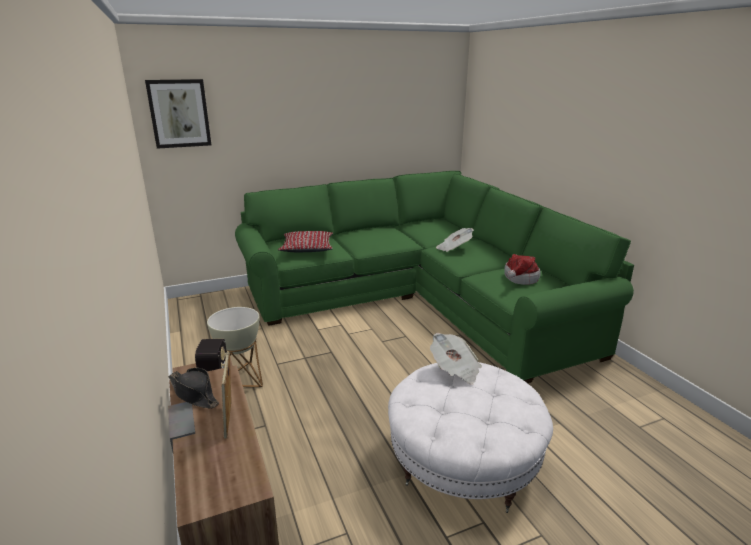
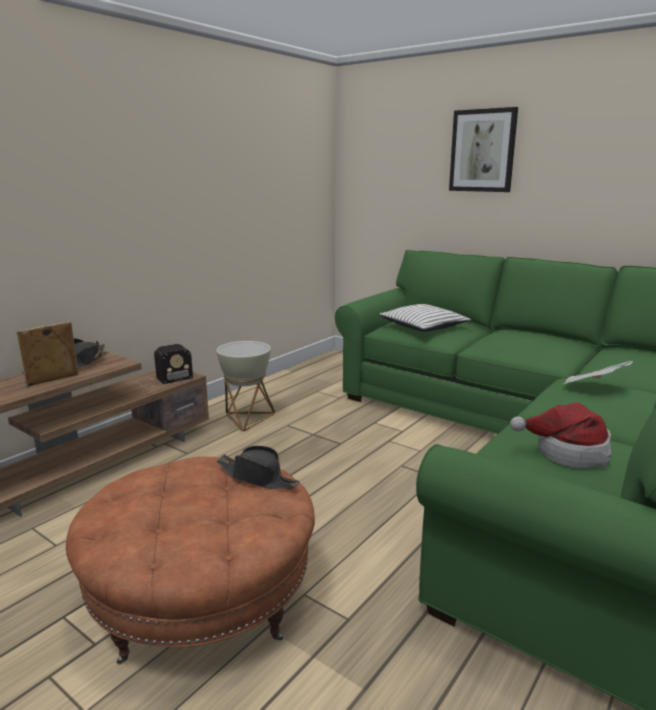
camera: 60 degrees right, 5 degrees down
picture [145,79,211,149] -> picture moved to [449,107,518,192]
red pillow [278,231,333,252] -> white pillow [379,304,471,332]
white ottoman [388,362,553,513] -> brown ottoman [66,457,315,664]
newspaper [430,333,482,384] -> black hat [217,446,300,489]

